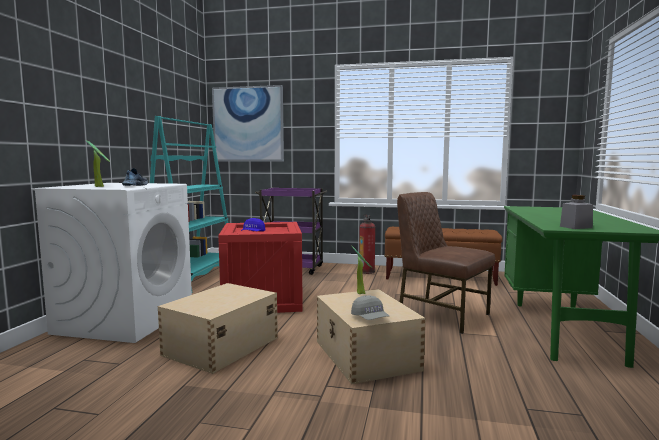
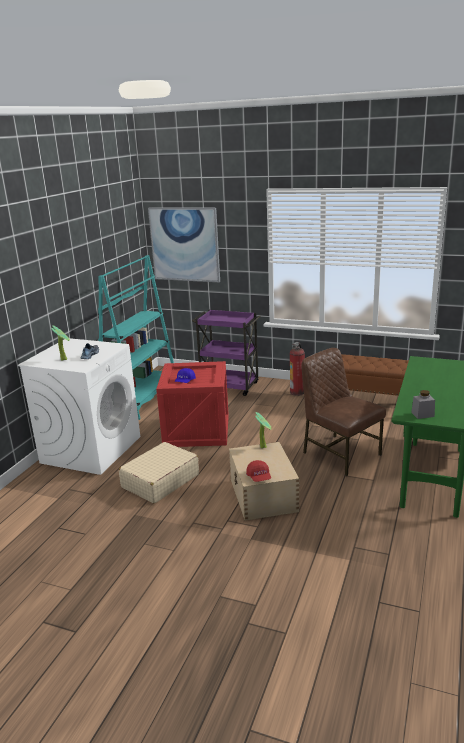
camera: 10 degrees right, 15 degrees up
beige storage box [158,283,278,374] -> beige suitcase [119,442,199,503]
grey cap [351,295,389,320] -> red cap [246,460,271,482]

